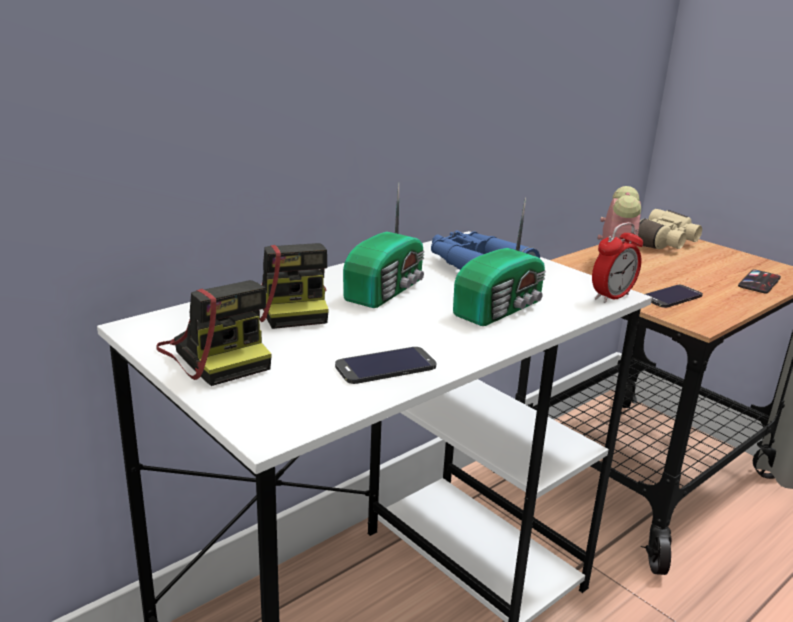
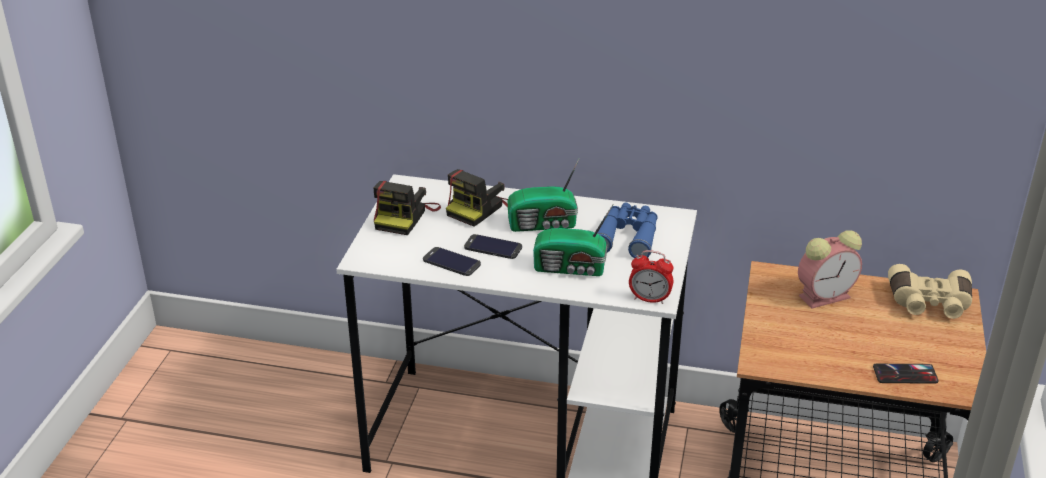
camera: 55 degrees right, 10 degrees up
phone [645,285,703,308] -> phone moved to [464,234,522,259]

